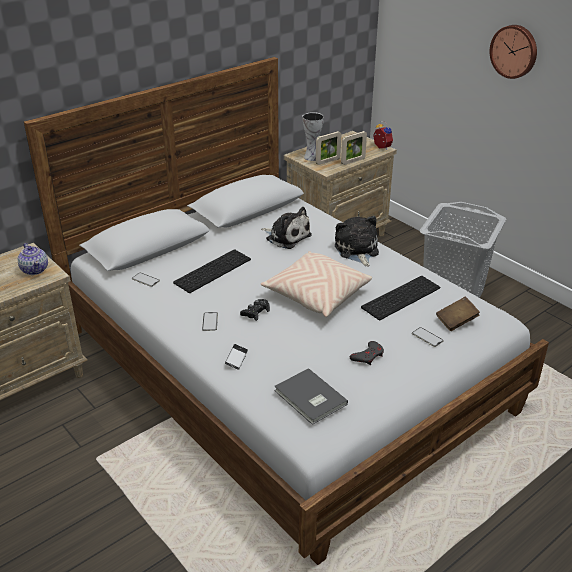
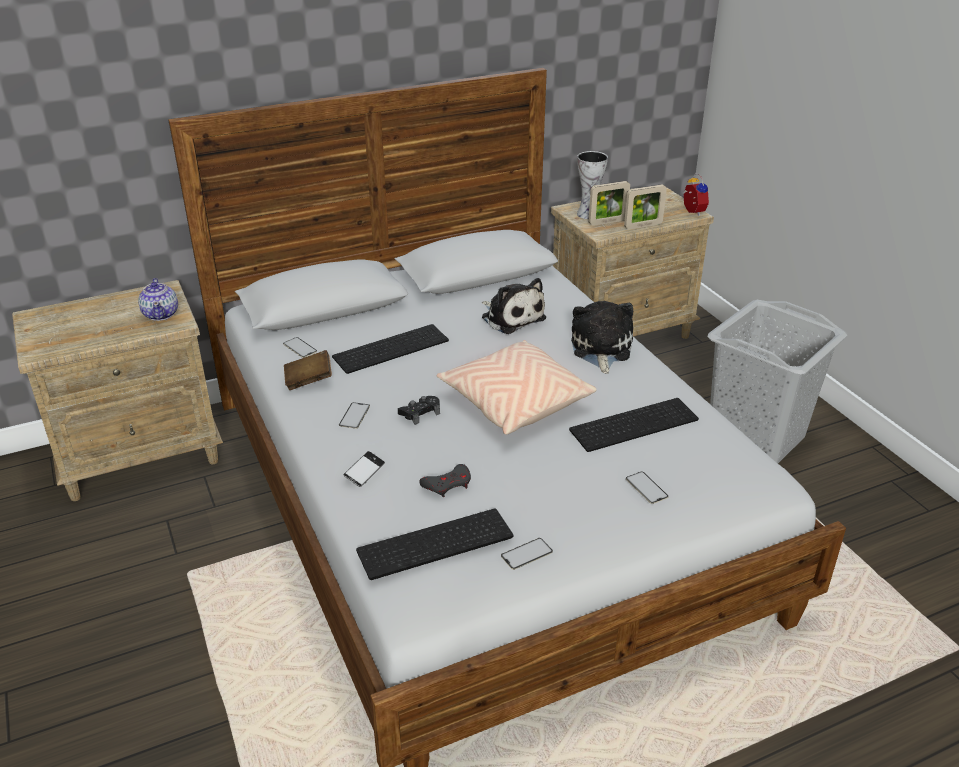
camera: 15 degrees right, 0 degrees up
grey book [274,368,348,425] -> keyboard [356,509,513,580]
grey game controller [350,341,384,365] -> grey game controller moved to [419,464,471,497]
brown book [436,297,480,331] -> brown book moved to [284,350,332,390]
wall clock [490,25,537,79] -> none
none -> phone [501,538,553,570]

